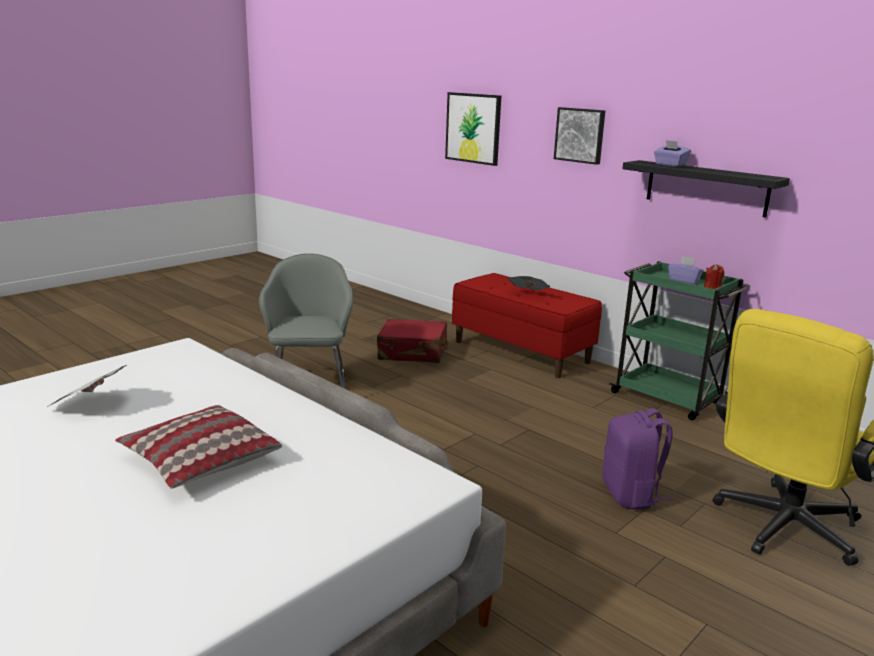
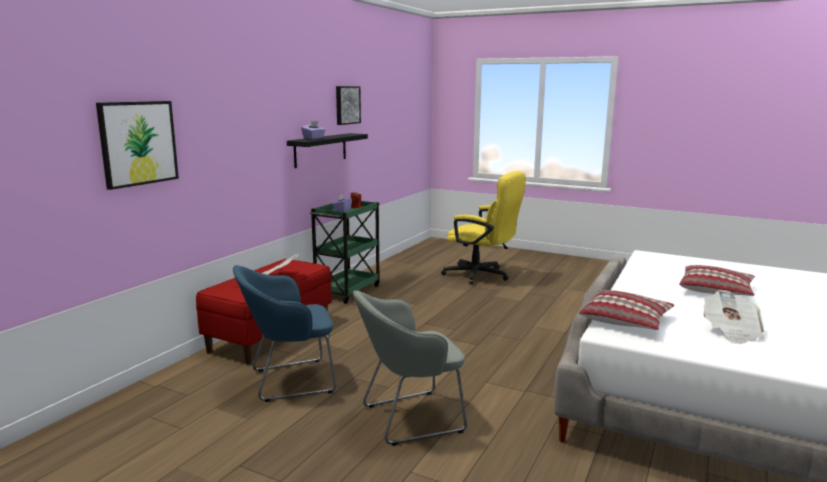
camera: 105 degrees left, 5 degrees down
red suitcase [377,319,448,363] -> blue armchair [233,265,336,402]
picture [554,107,605,165] -> picture moved to [336,86,361,125]
purple backpack [602,408,673,509] -> none
none -> pillow [579,290,674,330]

